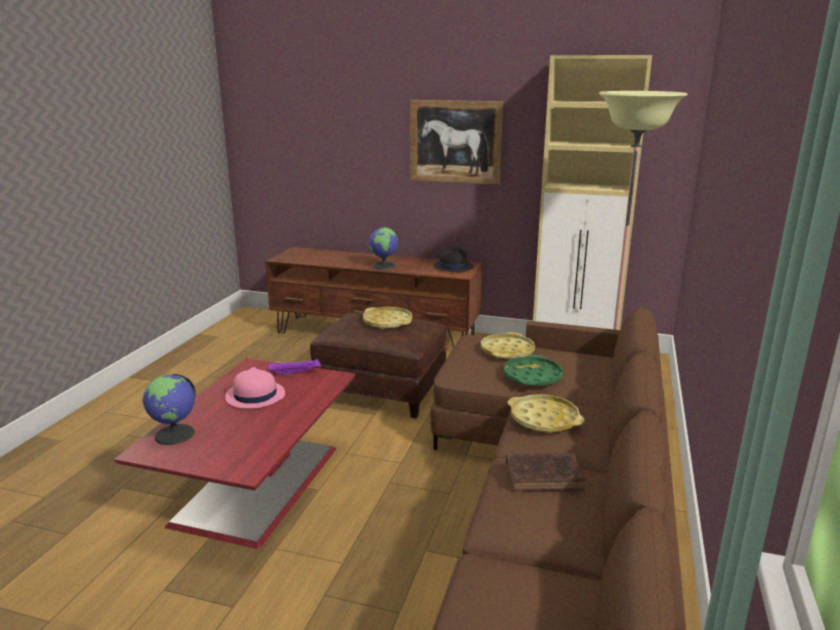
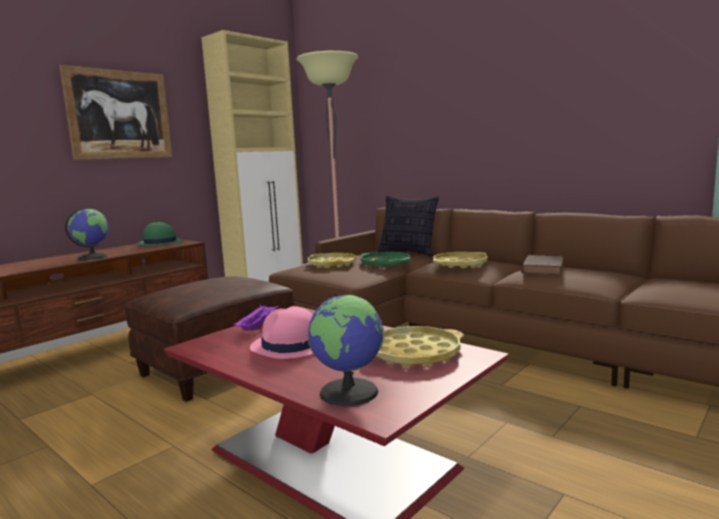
camera: 65 degrees left, 10 degrees down
yellow tray [363,307,412,329] -> yellow tray moved to [376,326,464,367]
black hat [434,247,474,273] -> green hat [137,222,183,246]
none -> pillow [378,196,439,256]

